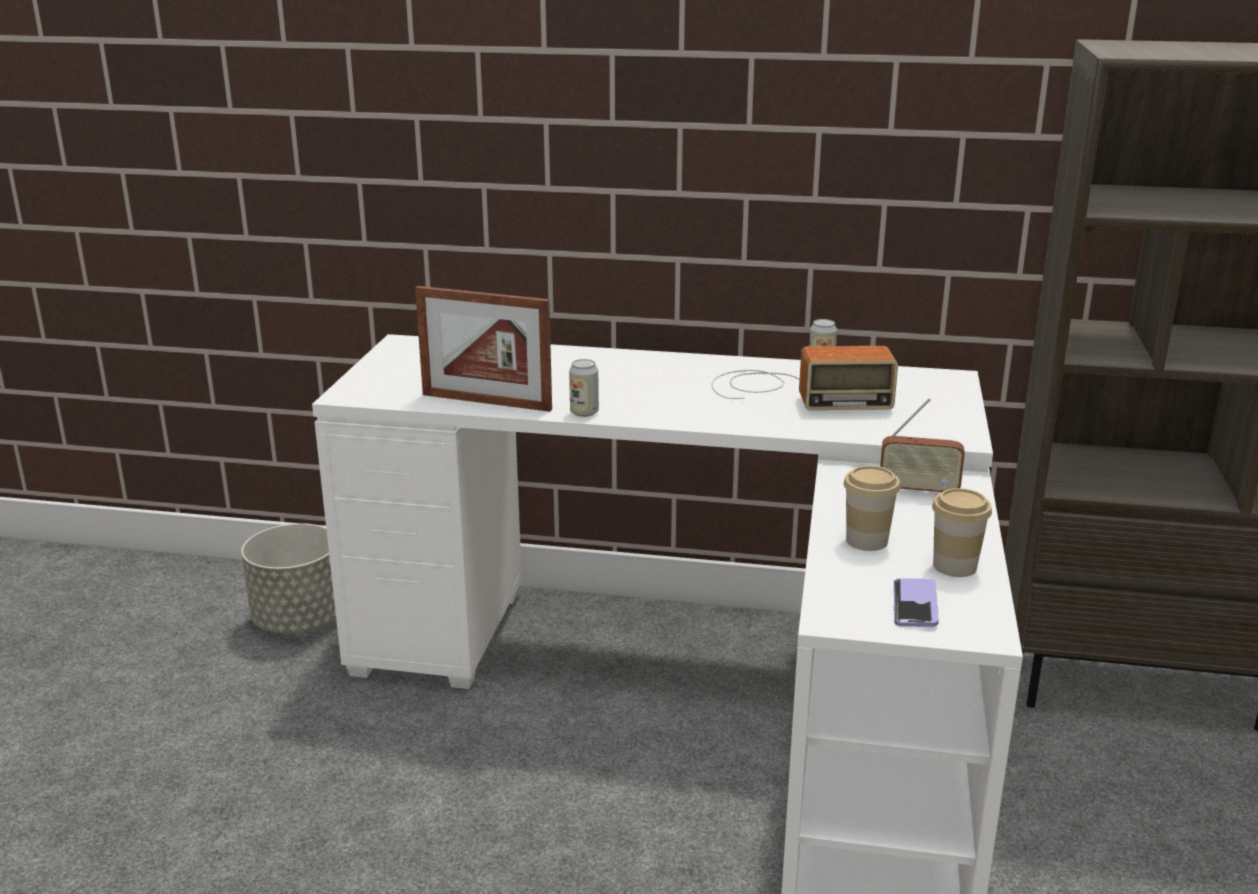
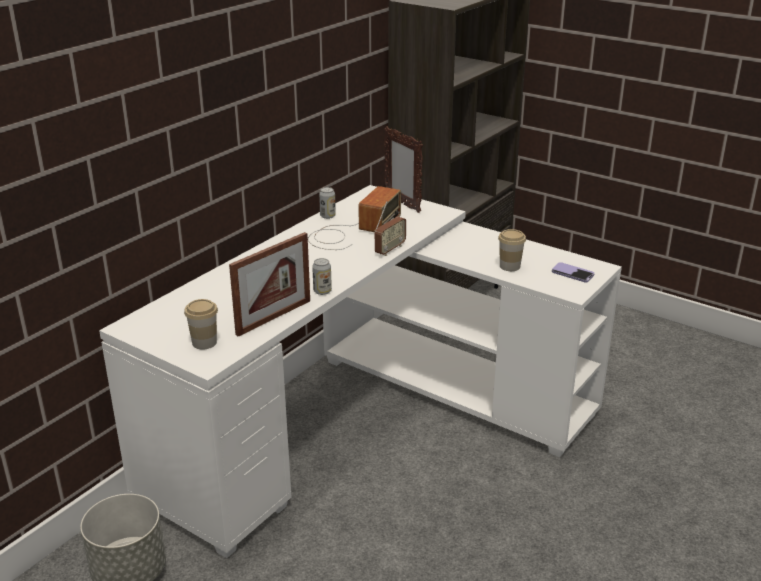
camera: 65 degrees left, 5 degrees up
radio [880,398,965,493] -> radio moved to [375,201,406,256]
cup [932,488,992,577] -> cup moved to [184,299,218,350]
none -> picture frame [384,126,423,213]

